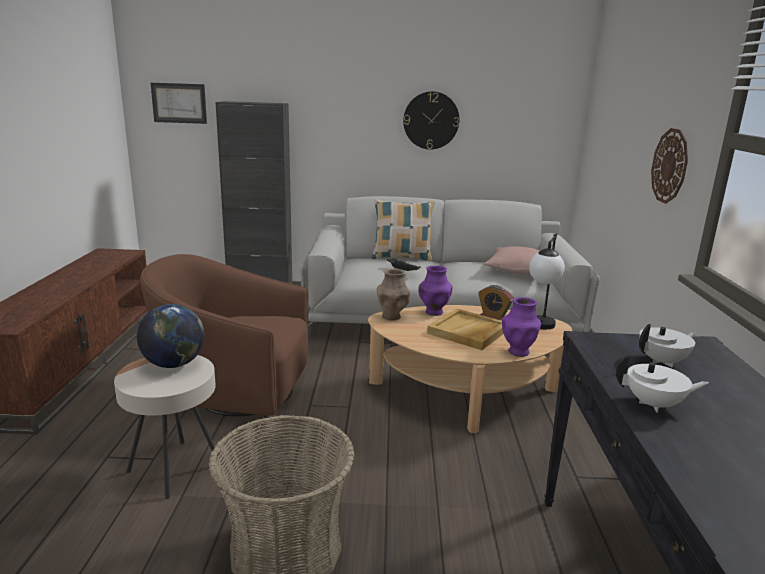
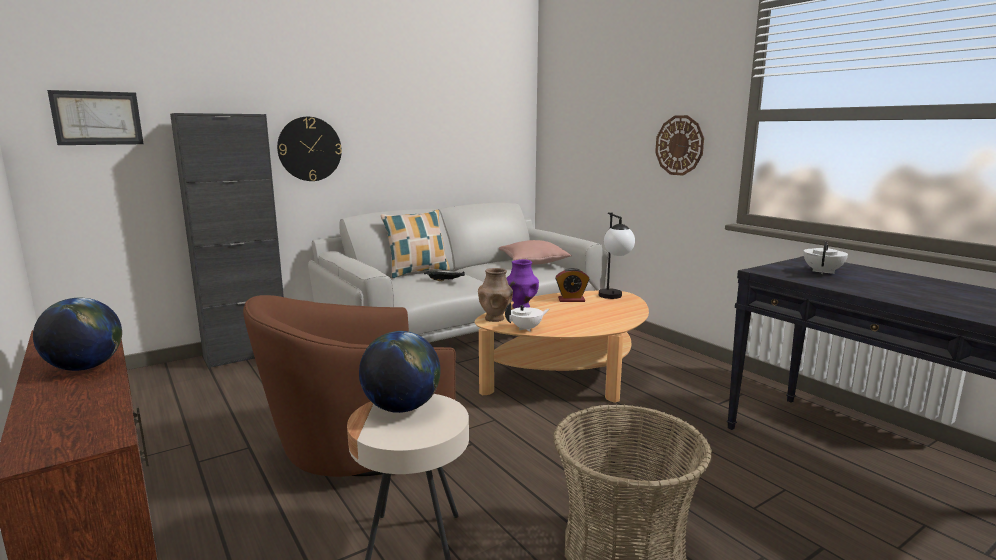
camera: 35 degrees left, 5 degrees down
wall clock [403,91,459,150] -> wall clock moved to [277,117,342,181]
beige tray [427,309,504,350] -> none
purple vase [502,297,541,357] -> none
white teapot [616,354,709,413] -> white teapot moved to [505,303,549,332]
none -> globe [33,298,122,371]

